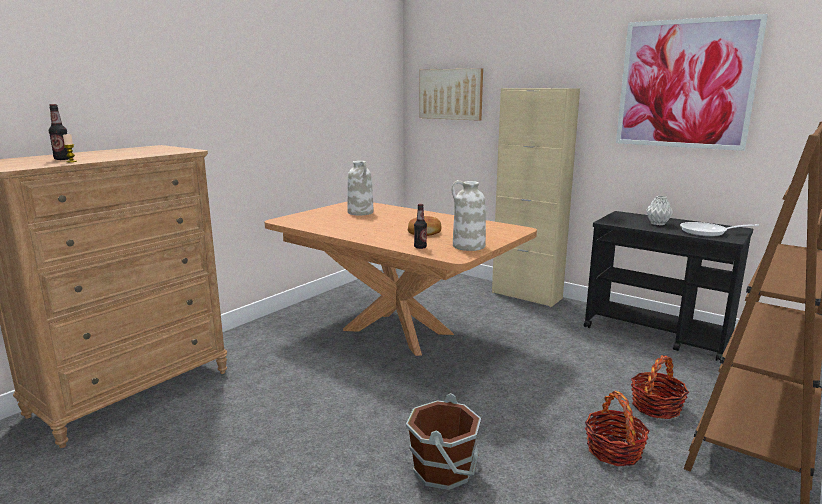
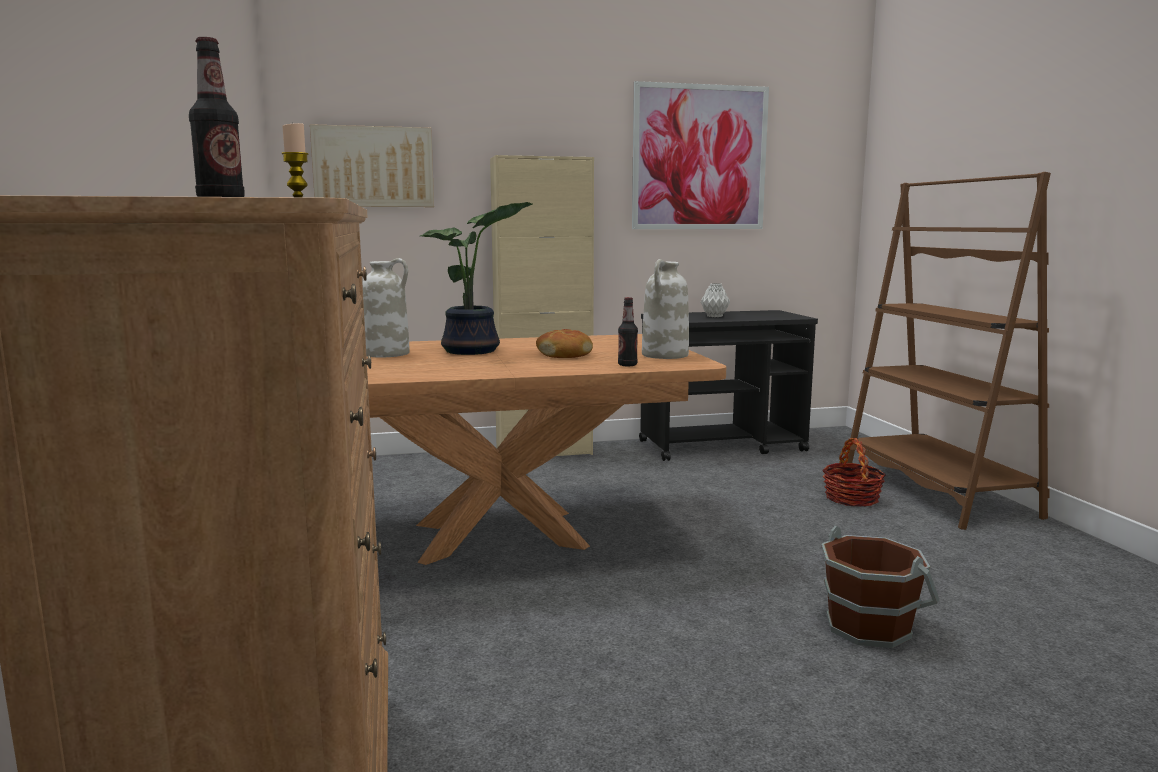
camera: 50 degrees left, 5 degrees down
basket [585,391,649,466] -> none
frying pan [680,222,759,237] -> none
none -> potted plant [420,202,533,355]

